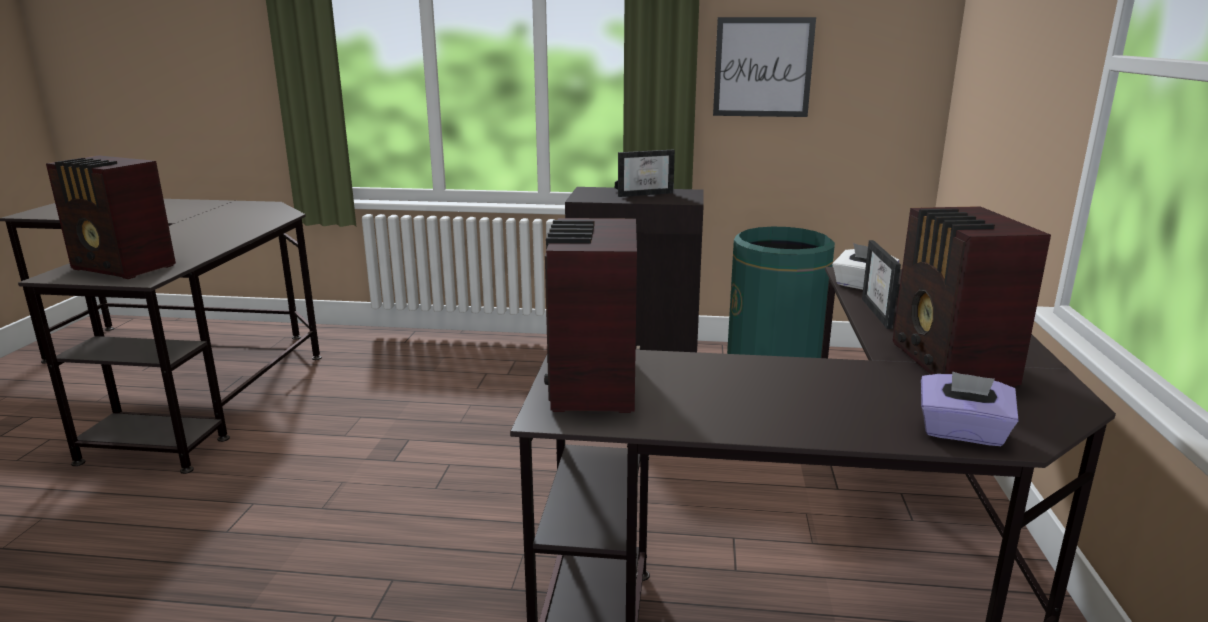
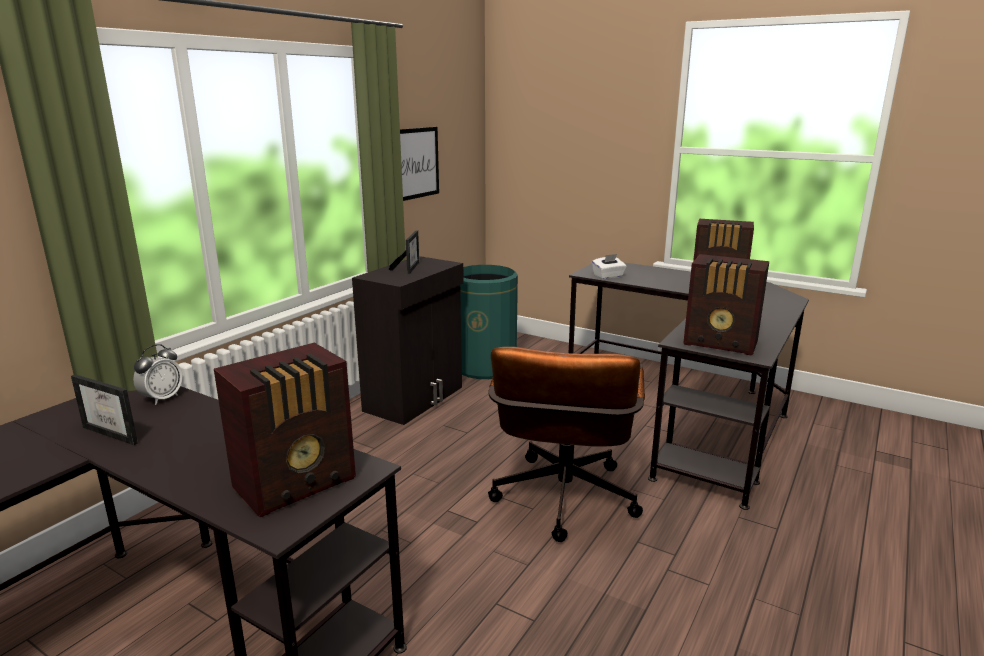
camera: 65 degrees left, 0 degrees up
picture frame [862,240,901,329] -> picture frame moved to [71,374,138,445]
purple tissue box [921,372,1019,446] -> none
none -> alarm clock [133,344,183,405]
none -> brown office chair [488,347,645,542]

